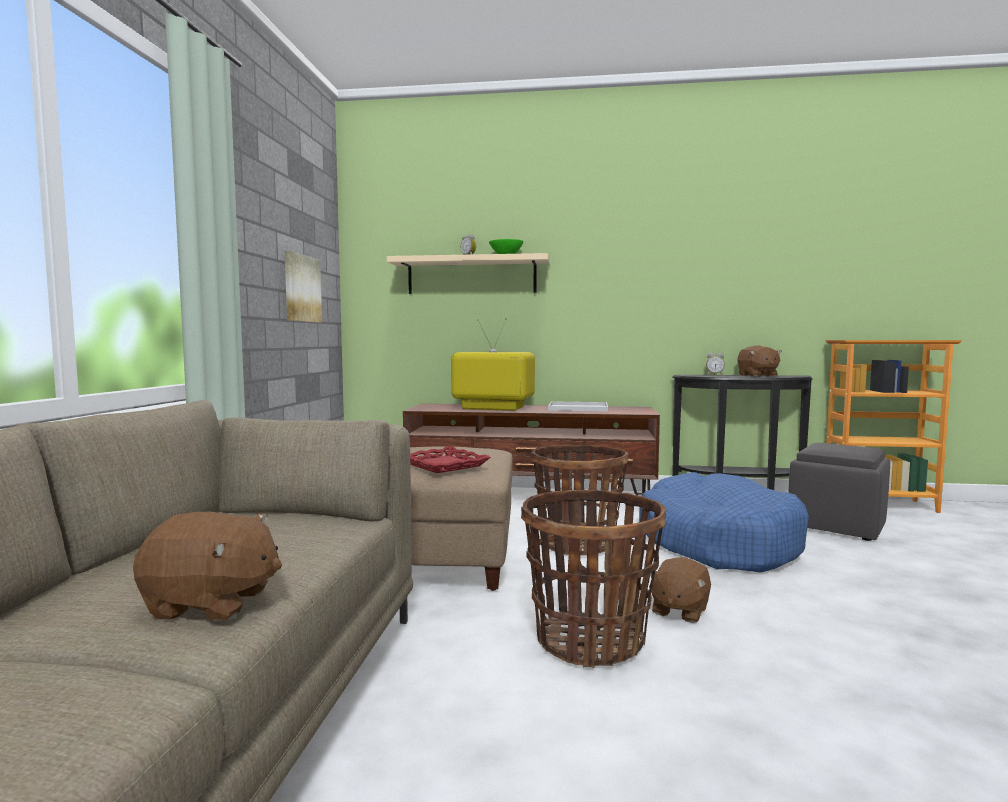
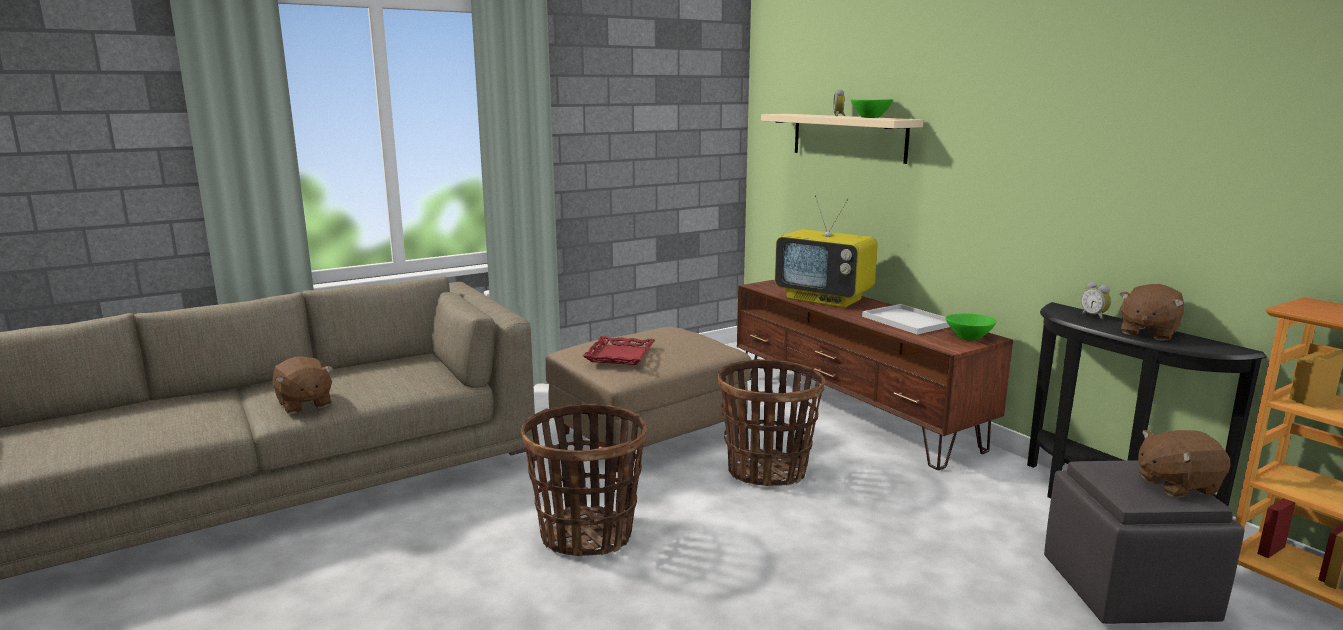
camera: 50 degrees right, 10 degrees up
picture [285,251,322,322] -> none
television [451,318,535,411] -> television turned 150 degrees clockwise [775,195,878,308]
blue dog bed [639,472,809,573] -> none
brown plush toy [649,557,711,623] -> brown plush toy moved to [1138,430,1231,497]
none -> green bowl [946,313,996,340]

